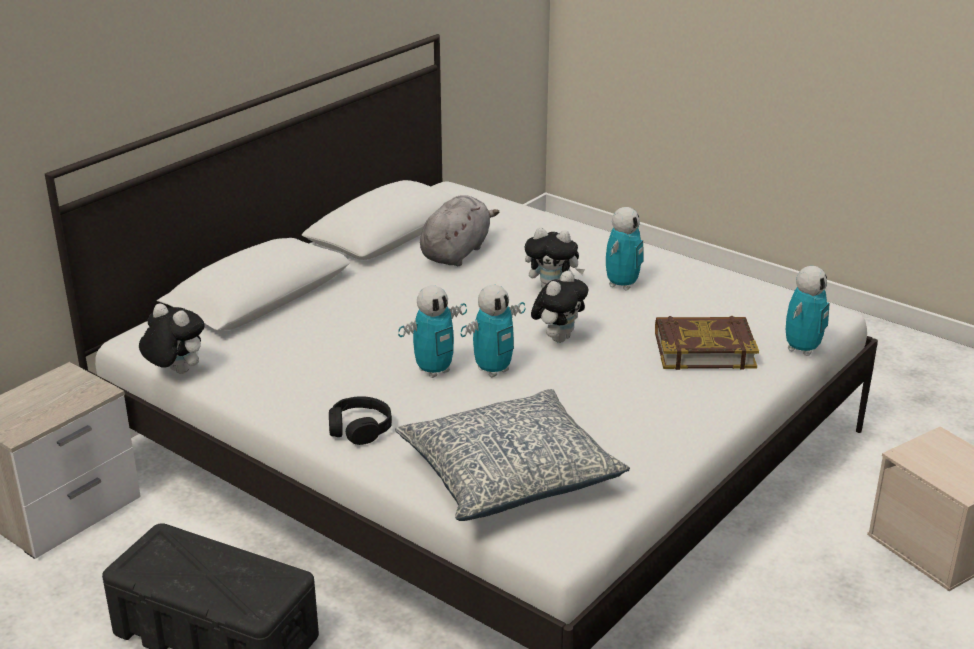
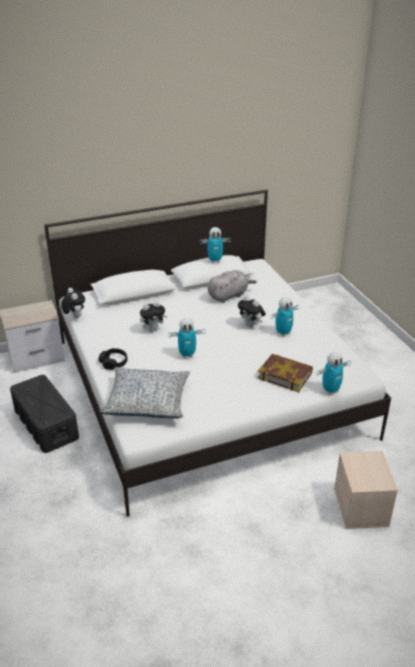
camera: 30 degrees right, 5 degrees up
toy robot [398,285,467,378] -> toy robot moved to [199,227,231,263]
plush toy [531,271,588,343] -> plush toy moved to [140,301,167,332]

